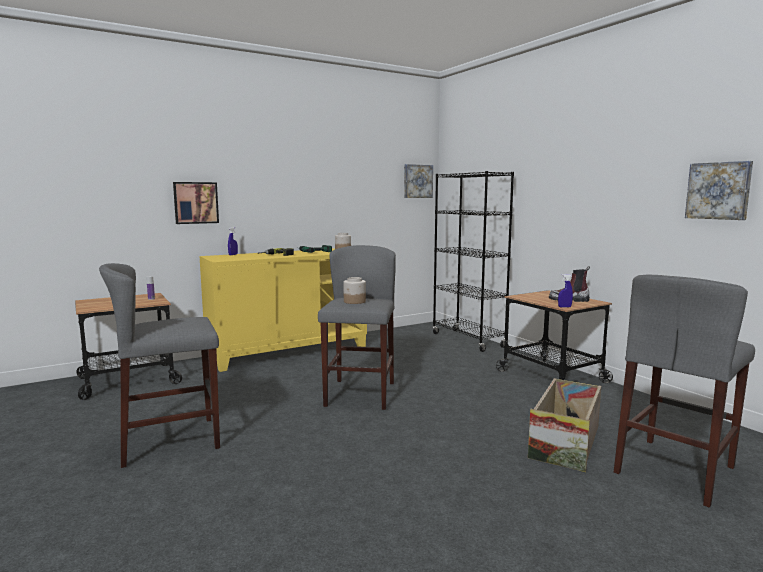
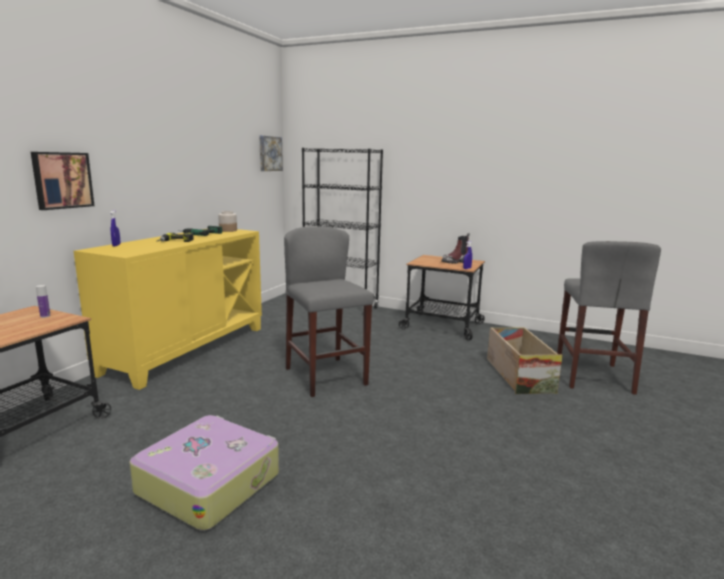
camera: 35 degrees left, 5 degrees up
grey stool [99,263,220,468] -> suitcase [130,415,279,530]
jar [343,277,366,304] -> none
picture [685,161,753,220] -> none

